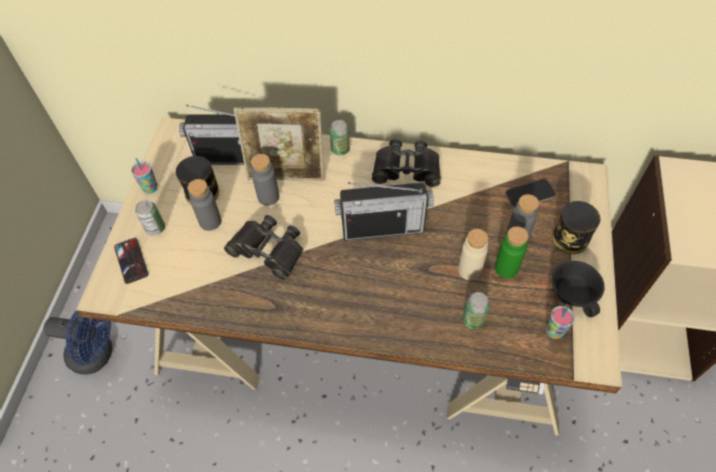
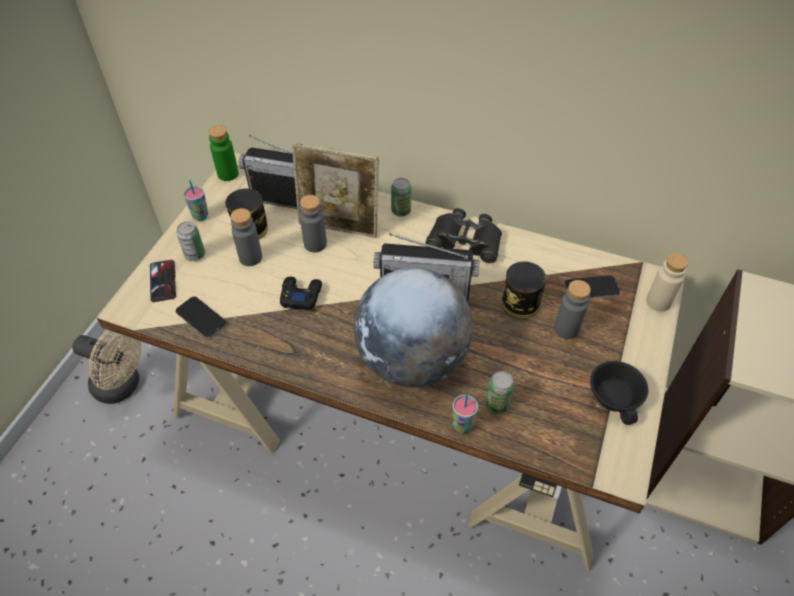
camera: 10 degrees right, 5 degrees down
blue fan [43,311,112,375] -> beige fan [72,330,141,404]
black binoculars [224,215,303,280] -> black game controller [280,276,322,310]
beige bottle [458,229,488,281] -> beige bottle moved to [646,253,689,312]
green bottle [495,226,529,278] -> green bottle moved to [208,125,239,181]
cup [546,306,575,339] -> cup moved to [453,394,478,433]
can [552,201,600,254] -> can moved to [501,261,546,319]
none -> phone [176,297,227,339]
none -> globe [354,268,473,387]

